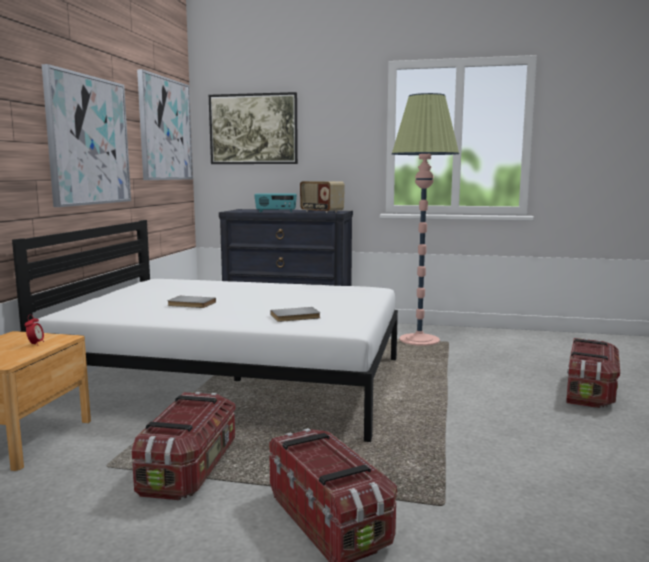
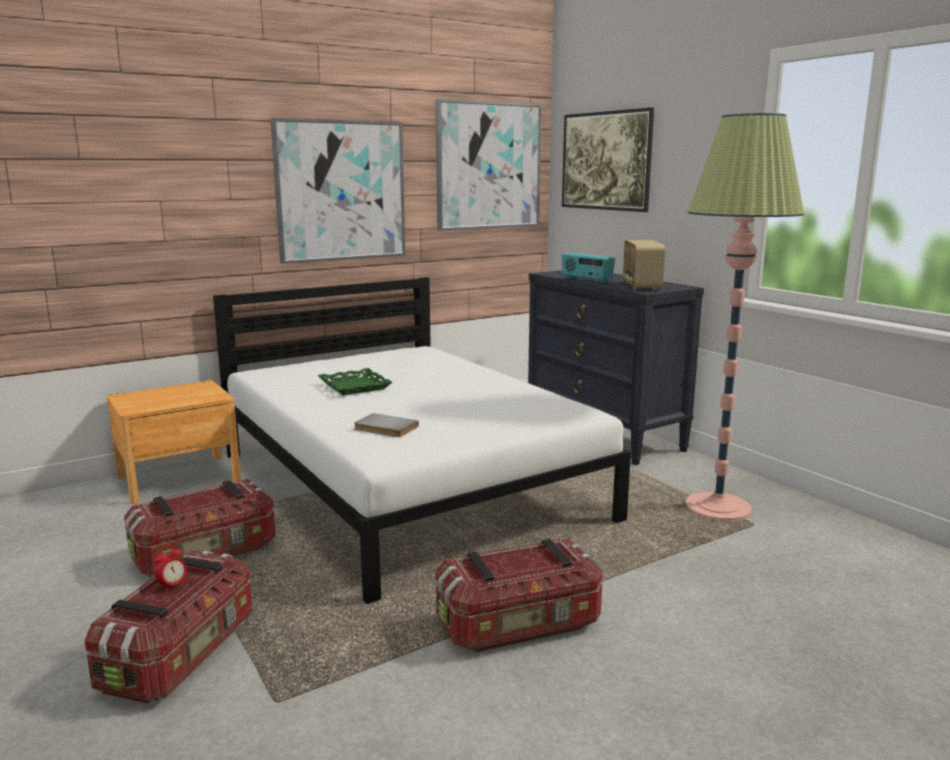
camera: 45 degrees right, 5 degrees up
alarm clock [25,315,44,346] -> alarm clock moved to [154,544,187,592]
grey book [167,296,216,308] -> green tray [318,368,392,395]
storage box [566,338,620,408] -> storage box moved to [436,538,603,652]

